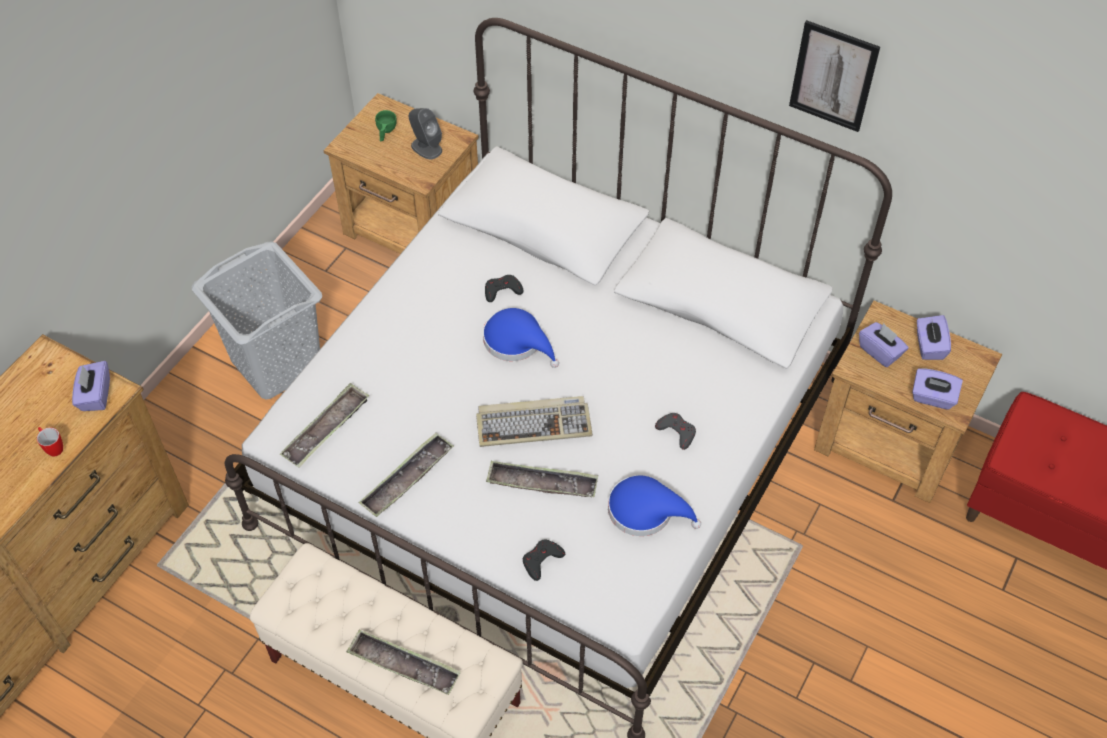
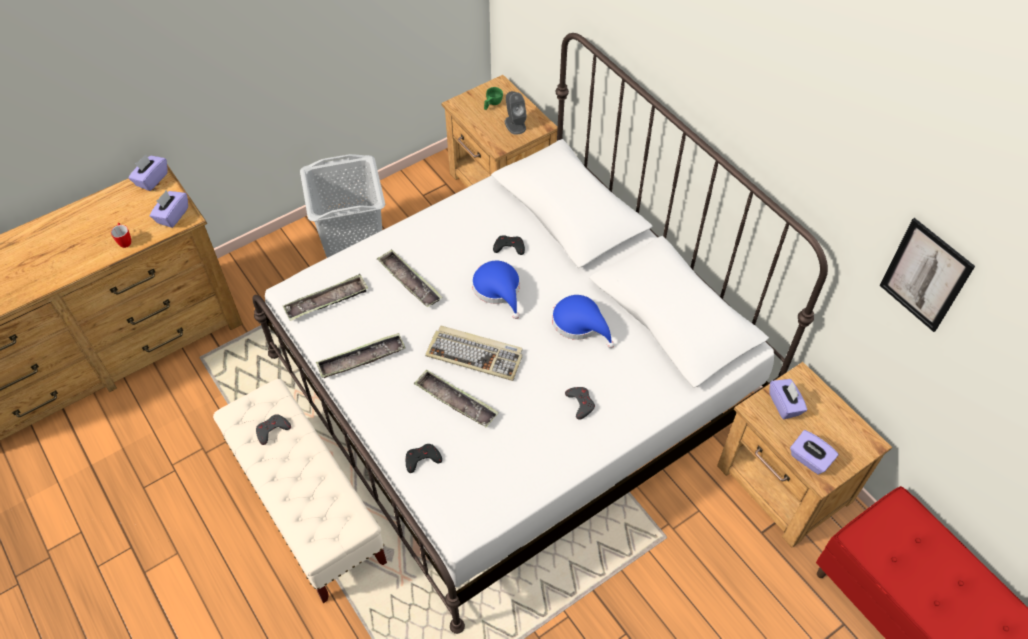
camera: 25 degrees right, 0 degrees up
tray [346,630,461,695] -> tray moved to [377,250,443,307]
blue hat [608,476,701,536] -> blue hat moved to [552,295,614,348]
picture [789,20,880,132] -> picture moved to [879,218,975,332]
purple tissue box [917,315,951,360] -> purple tissue box moved to [128,154,168,191]
none -> grey game controller [256,414,291,445]

